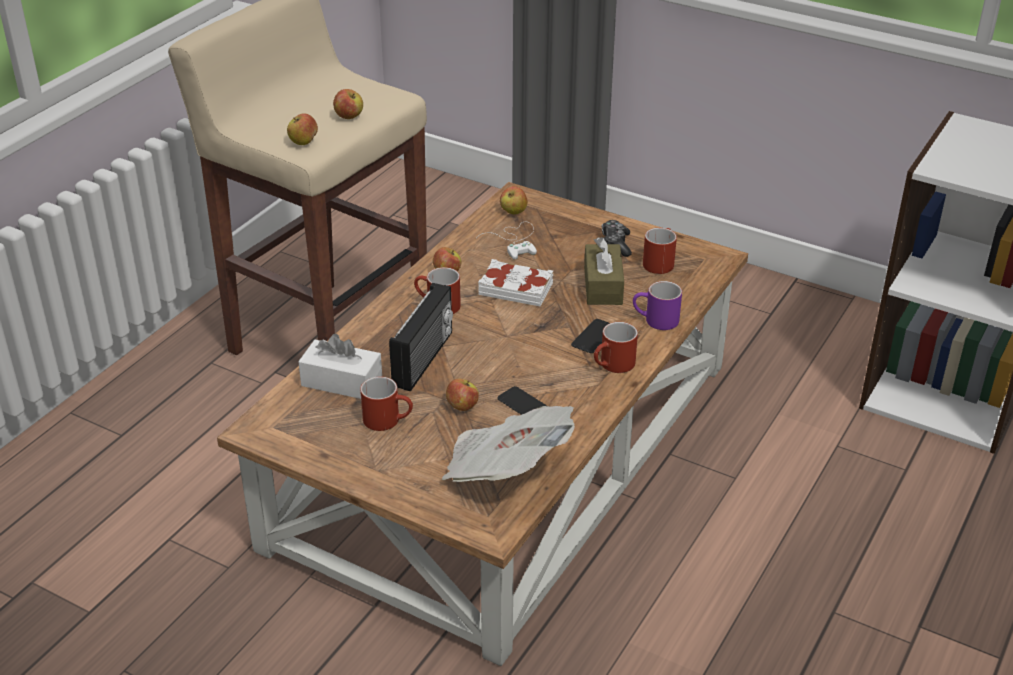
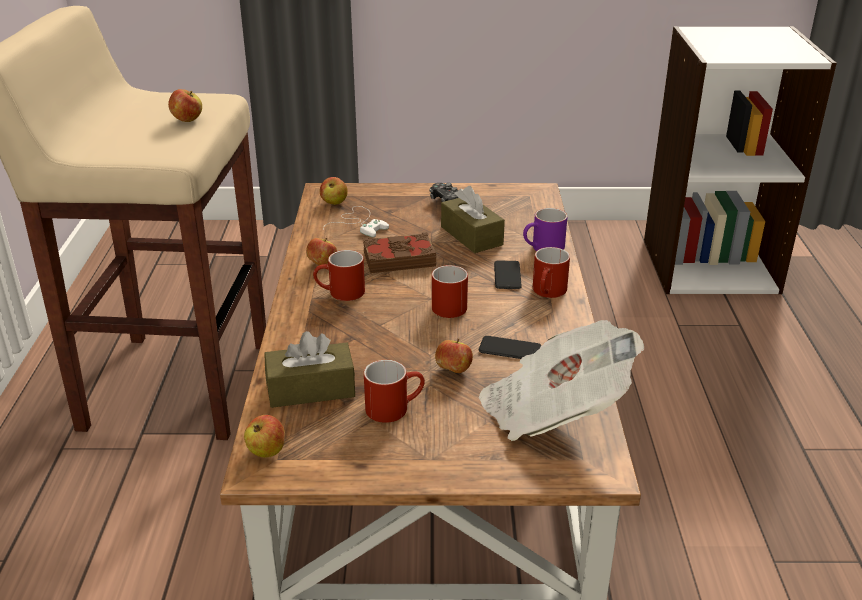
camera: 30 degrees left, 5 degrees down
apple [287,113,318,145] -> apple moved to [244,415,285,458]
white tissue box [298,334,382,399] -> brown tissue box [264,331,355,408]
radio [389,283,453,391] -> none
white book [478,259,553,307] -> brown book [363,232,436,273]
red mug [643,228,677,274] -> red mug moved to [432,265,468,318]

